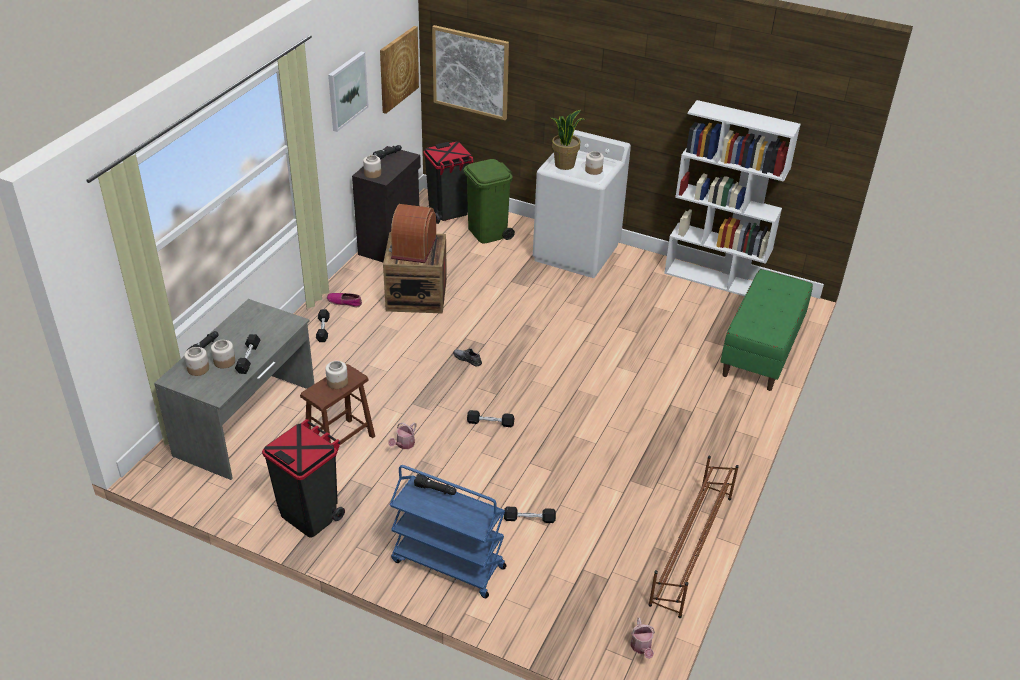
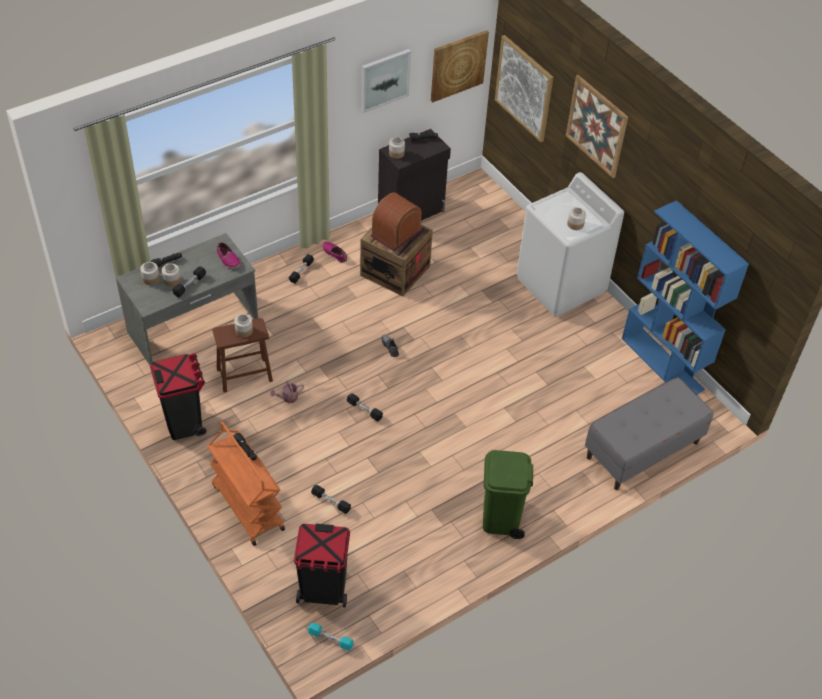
camera: 30 degrees right, 10 degrees up
blue cart [390,465,506,598] -> orange cart [208,421,285,546]
black trash can [424,141,474,224] -> black trash can moved to [294,524,350,608]
green trash can [463,159,515,244] -> green trash can moved to [483,450,533,539]
potted plant [551,110,586,170] -> none
watering can [630,618,655,659] -> turquoise dumbbell [308,623,353,651]
brown shoe rack [648,455,739,618] -> none
white bookcase [664,100,801,296] -> blue bookcase [622,200,749,394]
green bench [720,269,813,391] -> grey bench [585,377,714,490]
none -> shoe [217,242,241,268]
none -> picture [566,75,628,178]

